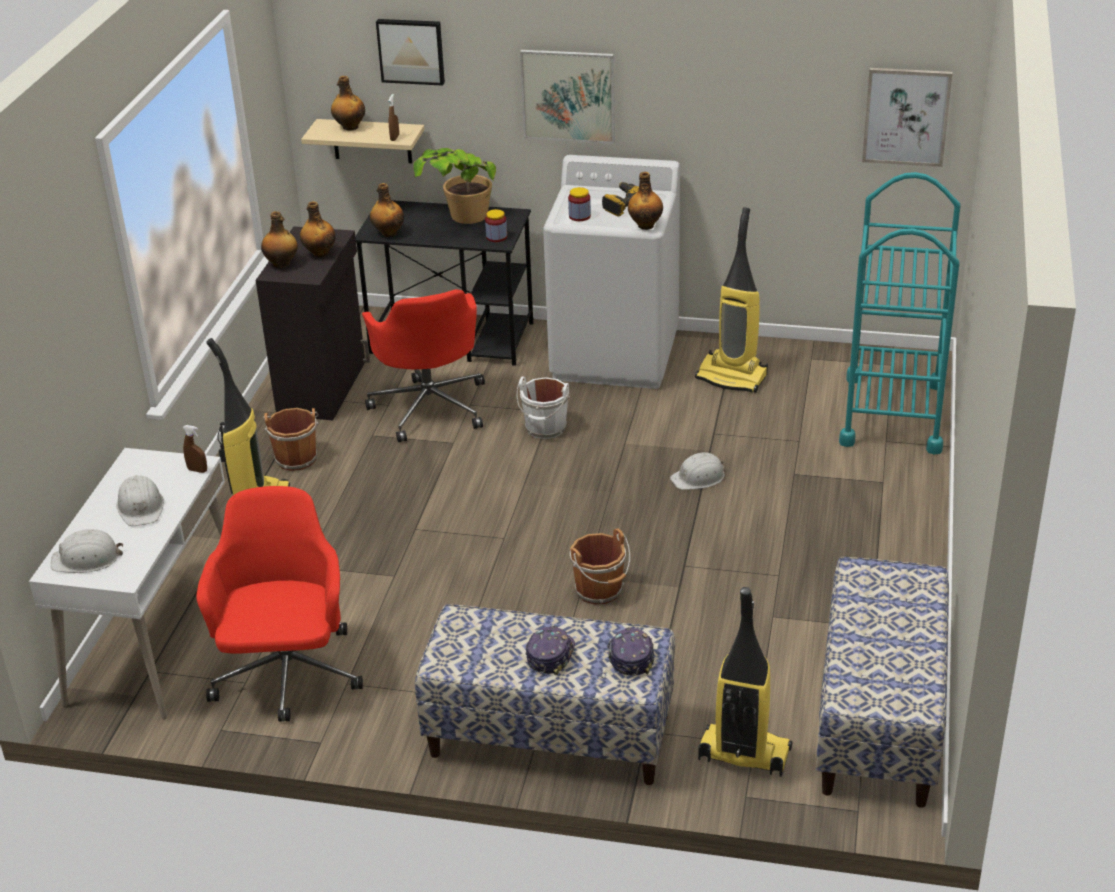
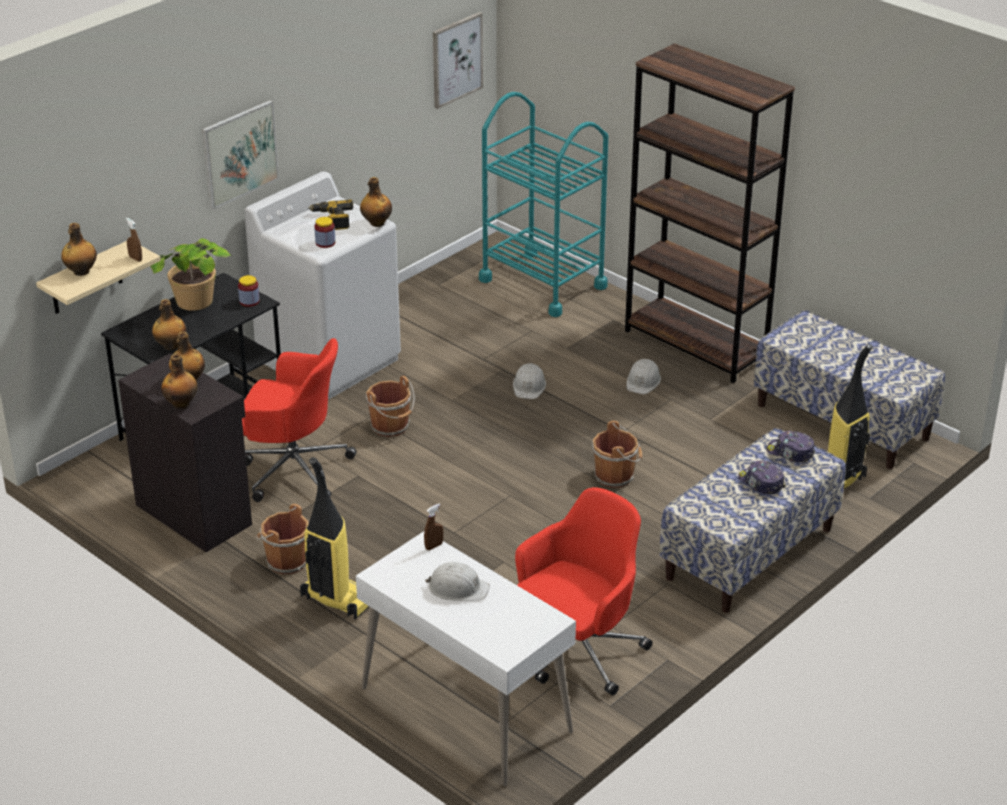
camera: 60 degrees left, 0 degrees up
white hard hat [51,529,123,573] -> white hard hat moved to [627,359,661,394]
red office chair [196,486,363,722] -> red office chair turned 105 degrees clockwise [515,487,653,695]
picture [376,19,445,86] -> none
white bucket [516,377,570,439] -> brown bucket [366,376,415,437]
vacuum cleaner [695,207,768,393] -> none
none -> brown bookcase [625,43,795,383]

